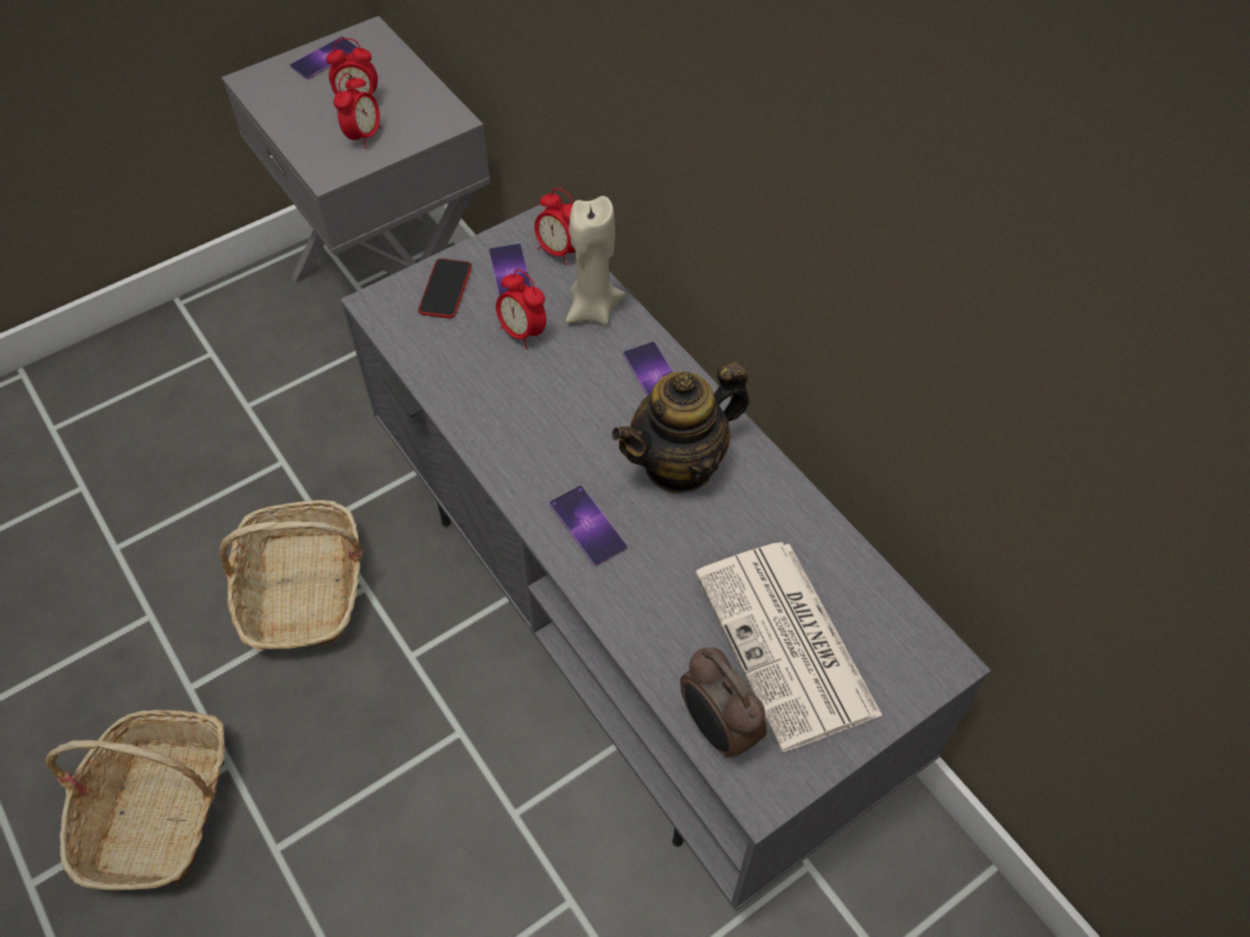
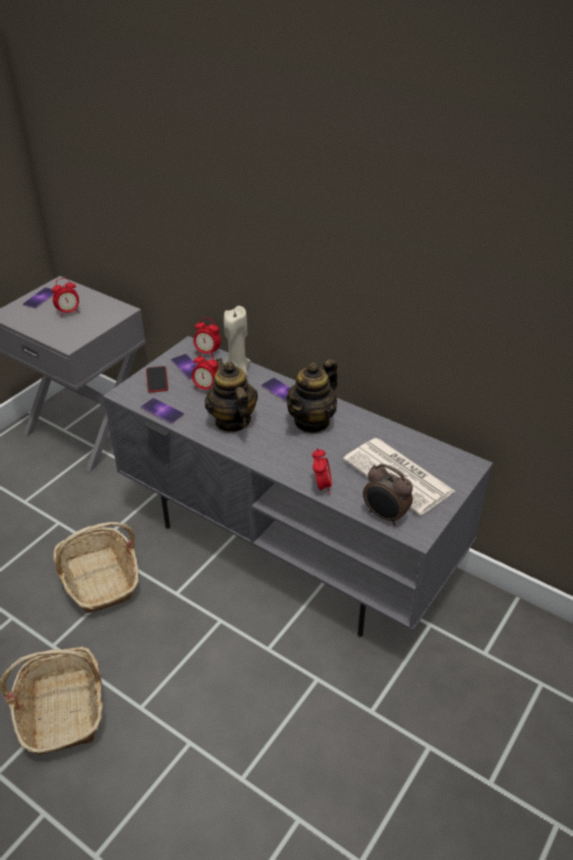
camera: 20 degrees left, 15 degrees down
alarm clock [334,73,381,149] -> alarm clock moved to [312,448,332,494]
phone [549,486,627,566] -> phone moved to [141,398,184,424]
none -> teapot [205,358,258,432]

